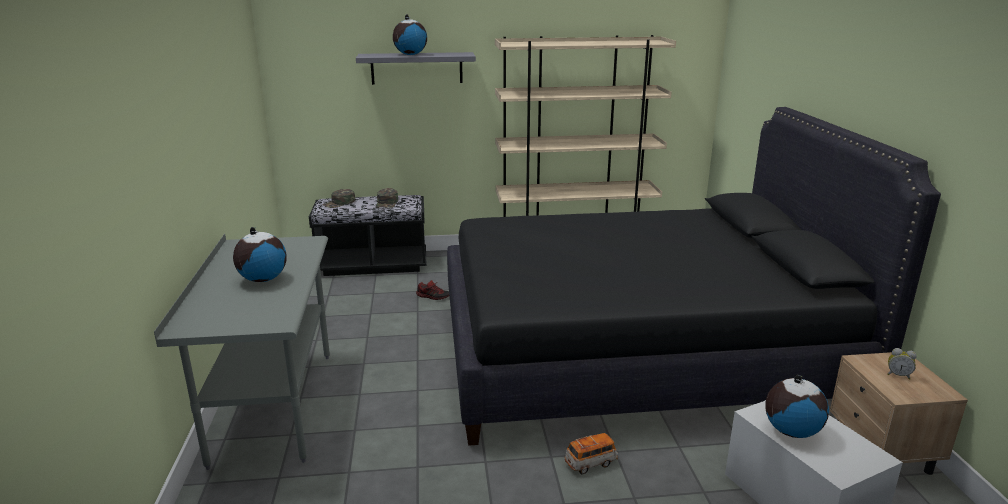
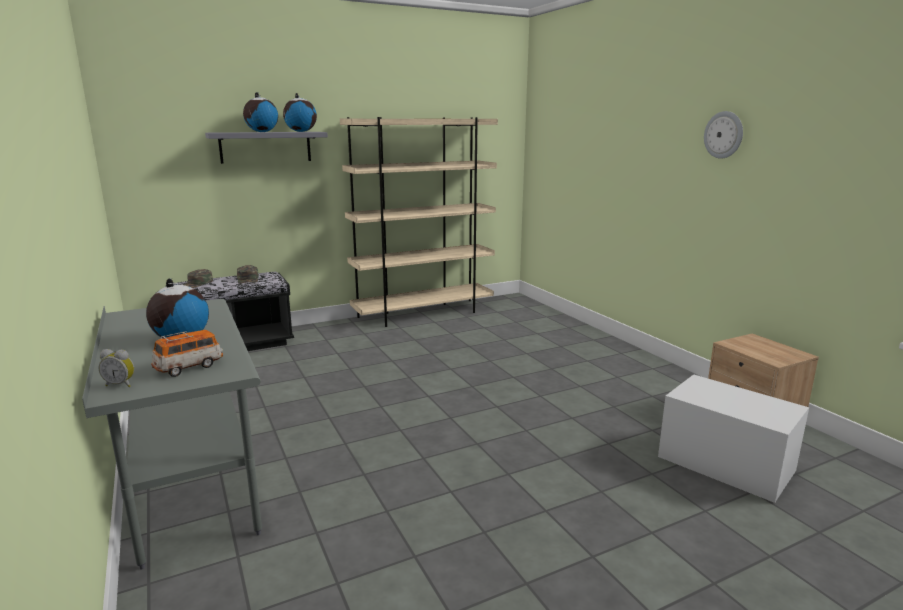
camera: 20 degrees left, 5 degrees down
shoe [416,280,449,300] -> none
black bed [447,107,941,446] -> none
toy car [565,433,618,474] -> toy car moved to [151,330,223,377]
globe [765,375,829,438] -> globe moved to [283,93,317,132]
alarm clock [887,348,917,380] -> alarm clock moved to [98,349,134,387]
none -> wall clock [704,111,743,159]

